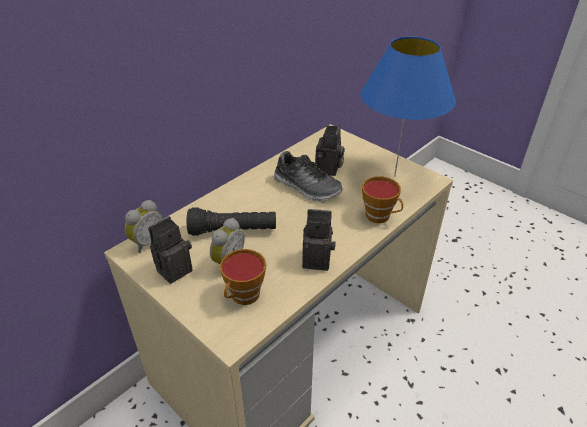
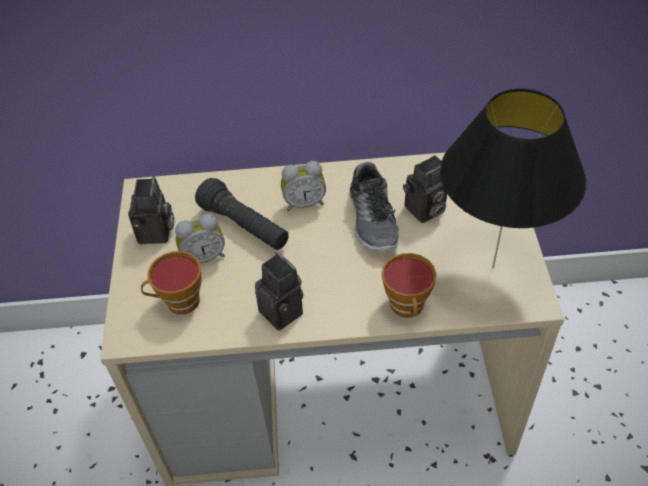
camera: 45 degrees right, 10 degrees up
alarm clock [125,200,163,253] -> alarm clock moved to [281,161,326,211]
camera [149,216,193,284] -> camera turned 90 degrees clockwise [128,176,175,244]
blue table lamp [360,36,456,177] -> black table lamp [440,88,586,268]

